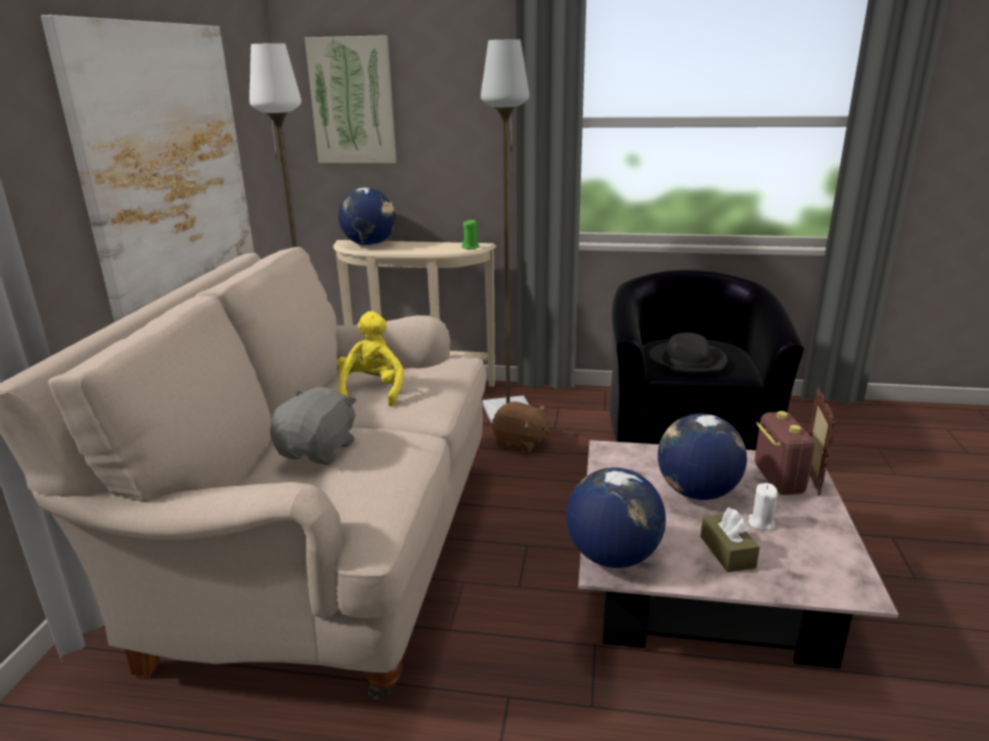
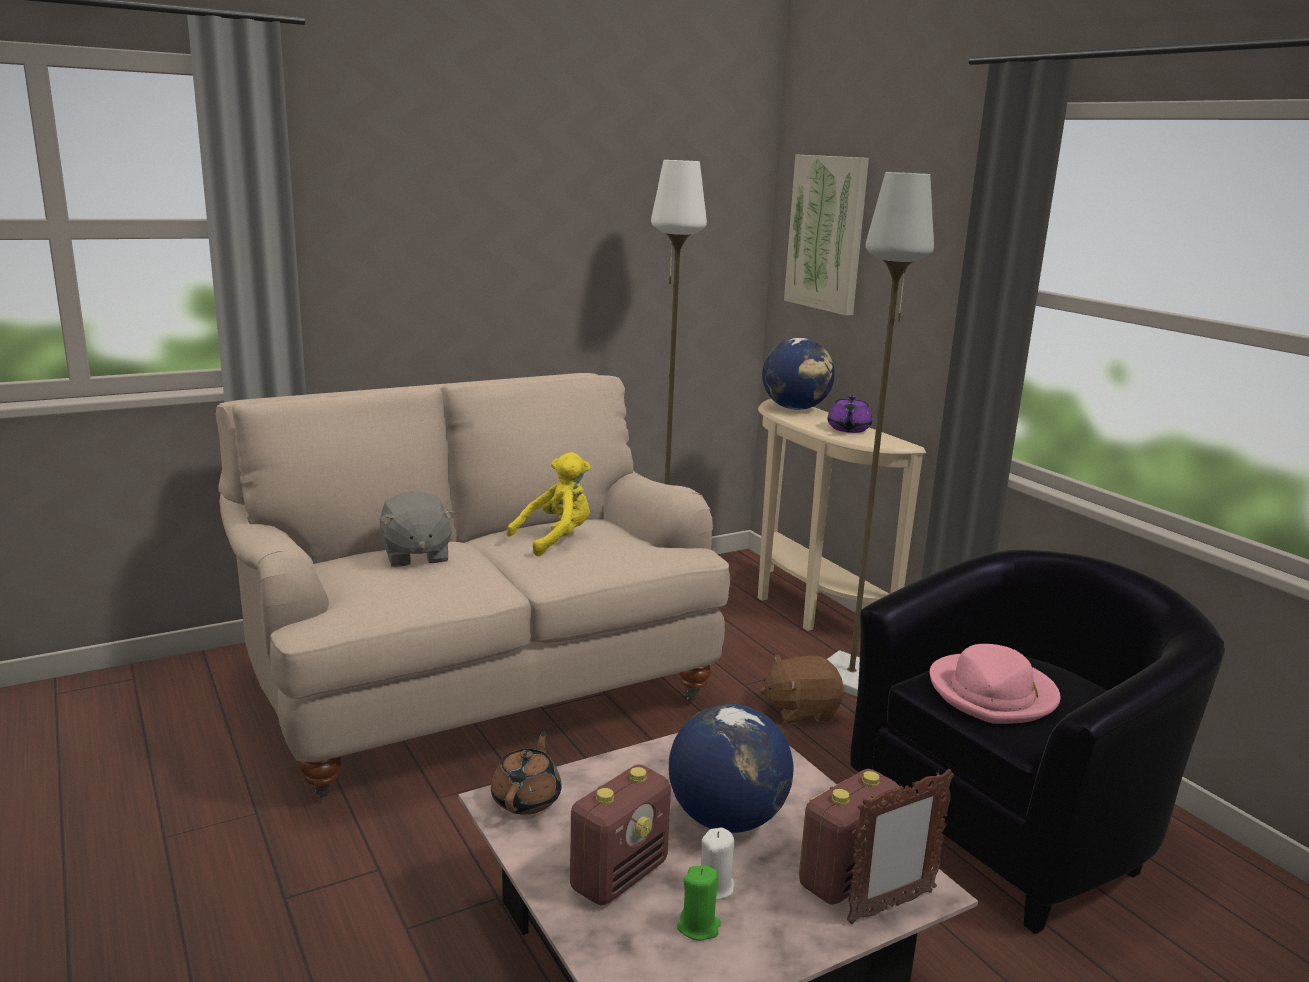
camera: 50 degrees right, 5 degrees down
picture [41,15,254,322] -> none
grey plush toy [270,387,357,465] -> grey plush toy turned 90 degrees clockwise [380,491,456,567]
green candle [462,220,479,249] -> green candle moved to [677,865,721,941]
brown plush toy [492,402,550,452] -> brown plush toy turned 90 degrees clockwise [760,655,844,724]
globe [566,468,666,568] -> brown teapot [491,731,562,815]
black hat [649,332,728,376] -> pink hat [930,644,1060,724]
brown tissue box [700,507,760,572] -> radio [570,764,671,906]
none -> purple teapot [827,395,872,433]

